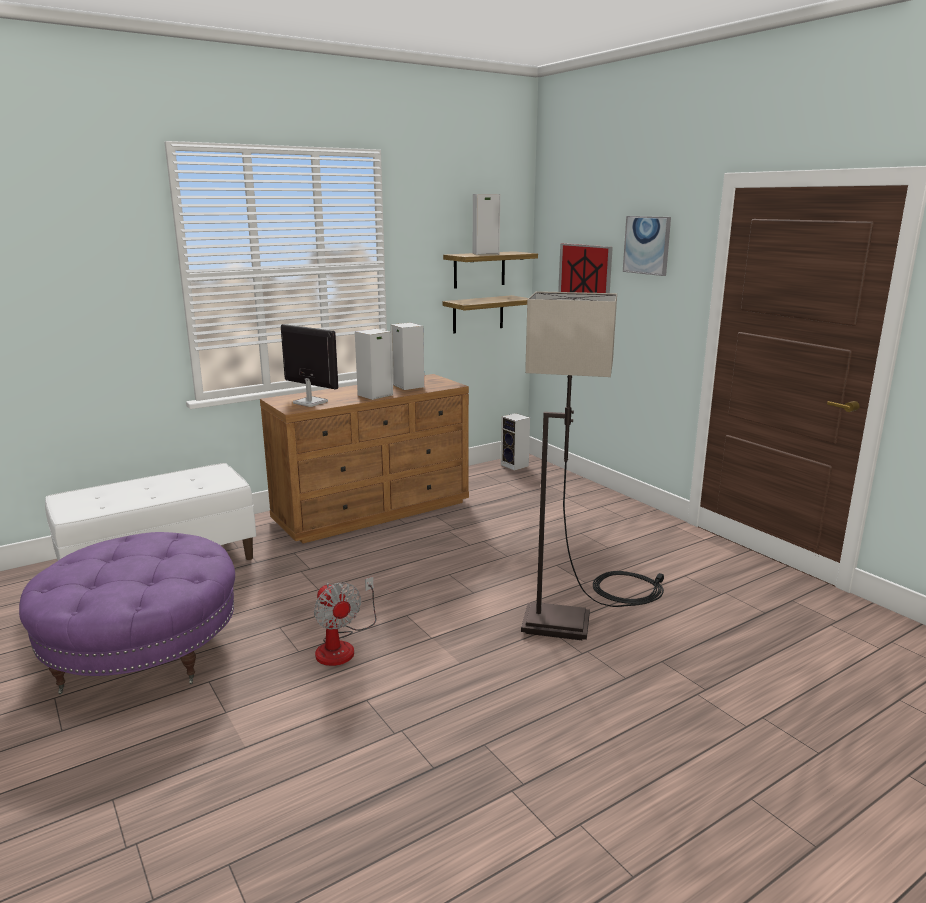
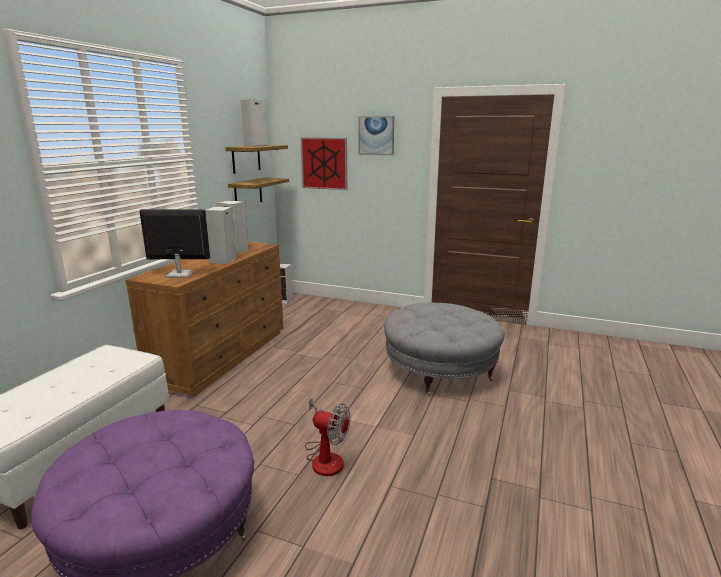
camera: 35 degrees left, 0 degrees up
floor lamp [521,291,664,640] -> grey ottoman [384,303,505,396]

